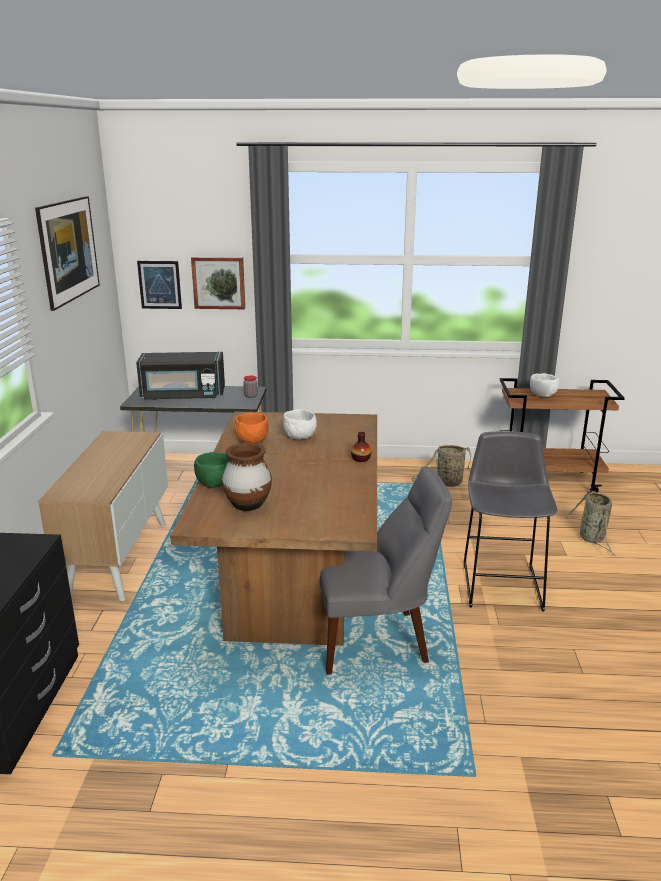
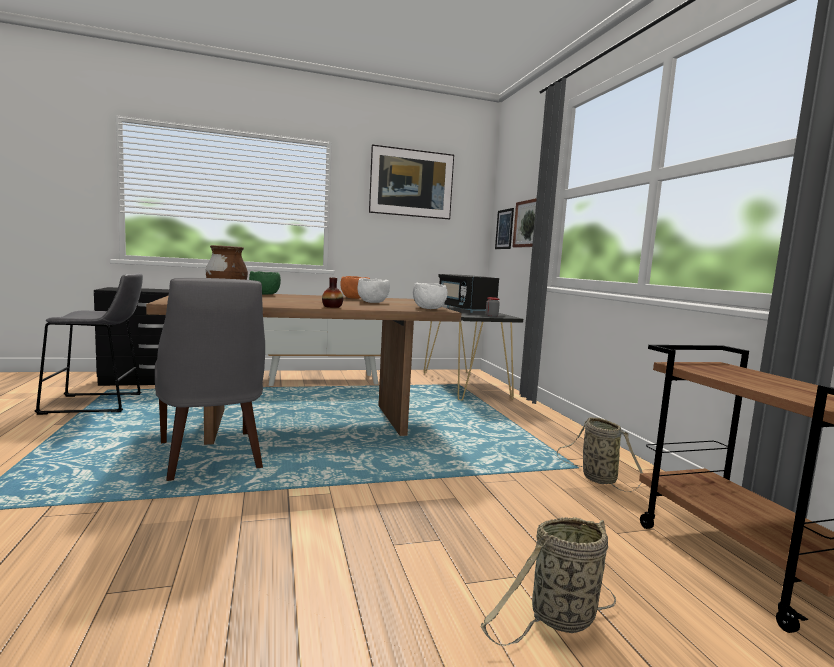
camera: 70 degrees right, 15 degrees down
grey stool [464,431,558,612] -> grey stool moved to [35,273,143,415]
white bowl [530,373,559,397] -> white bowl moved to [413,283,448,309]

